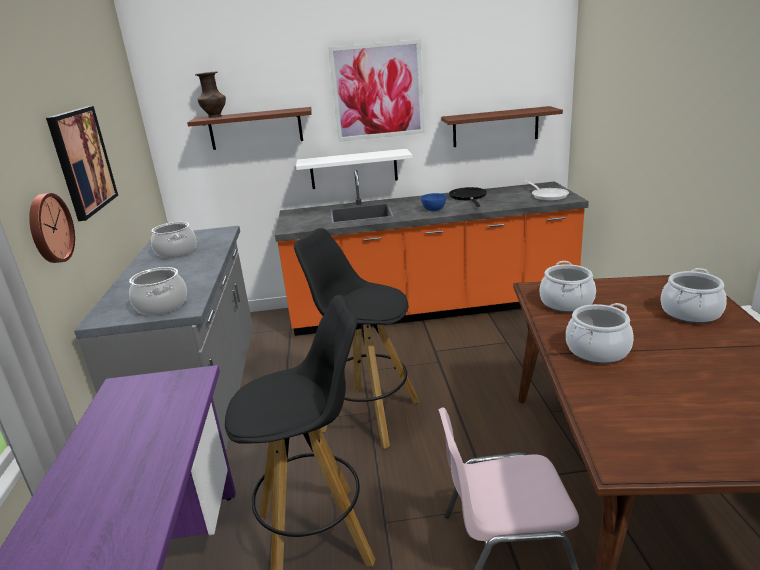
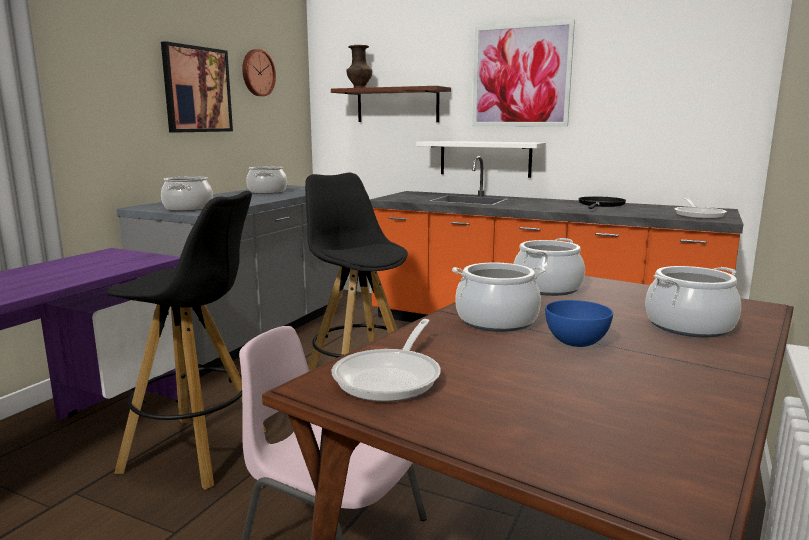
camera: 30 degrees right, 10 degrees down
wall clock [29,193,75,263] -> wall clock moved to [242,49,276,96]
blue bowl [421,193,446,211] -> blue bowl moved to [545,300,613,347]
brown shelf [441,106,563,147] -> none
none -> frying pan [332,319,441,402]

